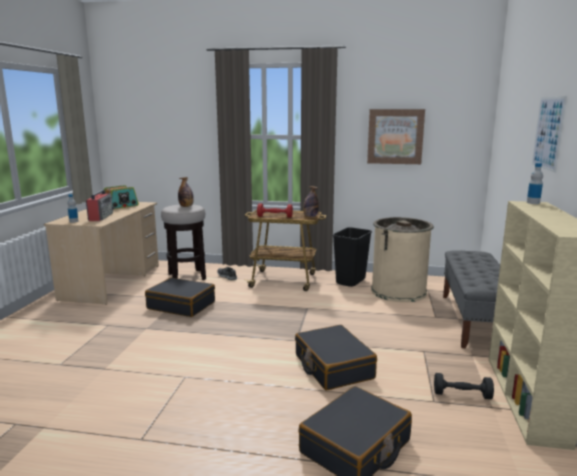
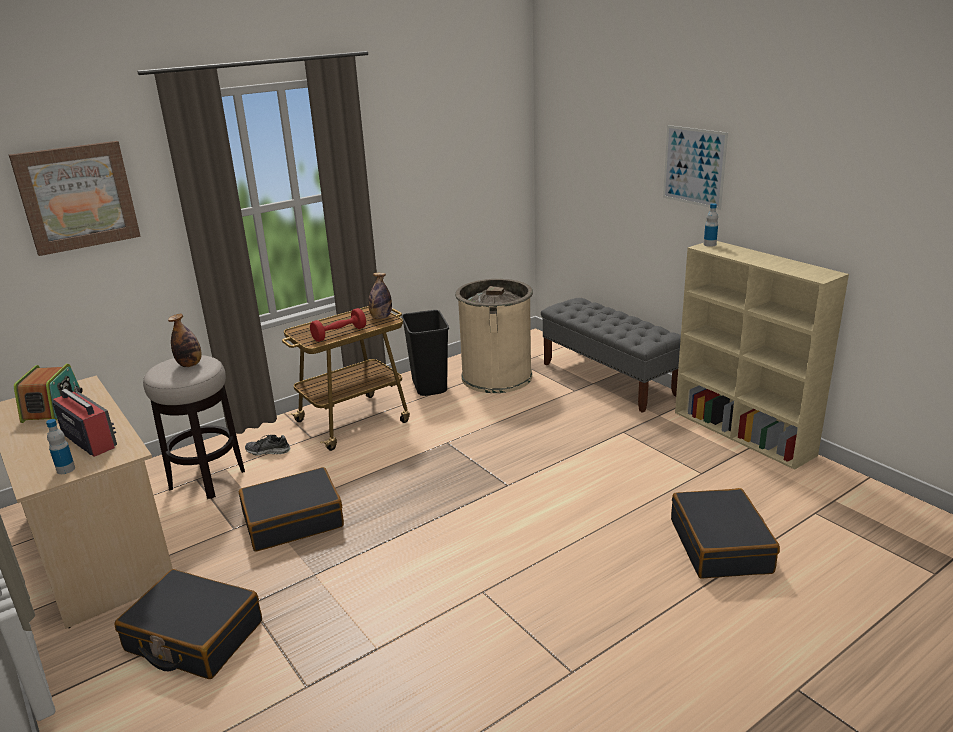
camera: 45 degrees left, 10 degrees up
black suitcase [295,325,377,391] -> black suitcase moved to [115,569,262,679]
picture [367,109,425,164] -> picture moved to [9,141,141,256]
black dumbbell [434,373,494,399] -> none

